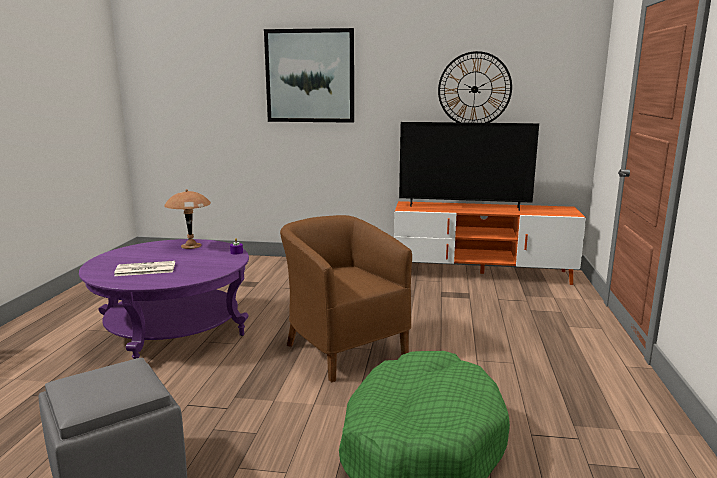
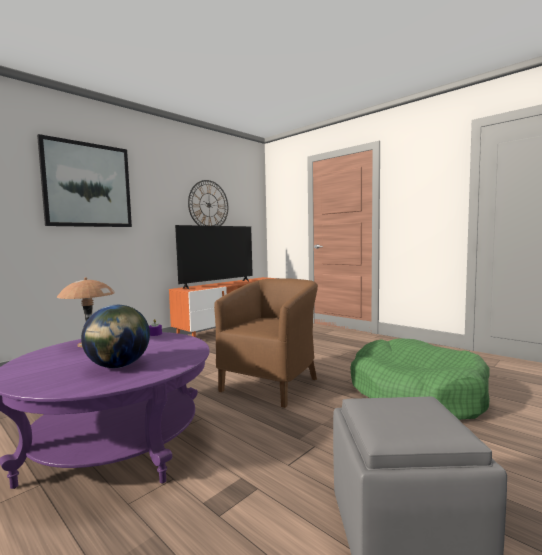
camera: 55 degrees left, 10 degrees down
newspaper [114,261,175,276] -> globe [81,305,150,368]
brown armchair [280,215,412,382] -> brown armchair turned 120 degrees clockwise [214,278,318,408]

